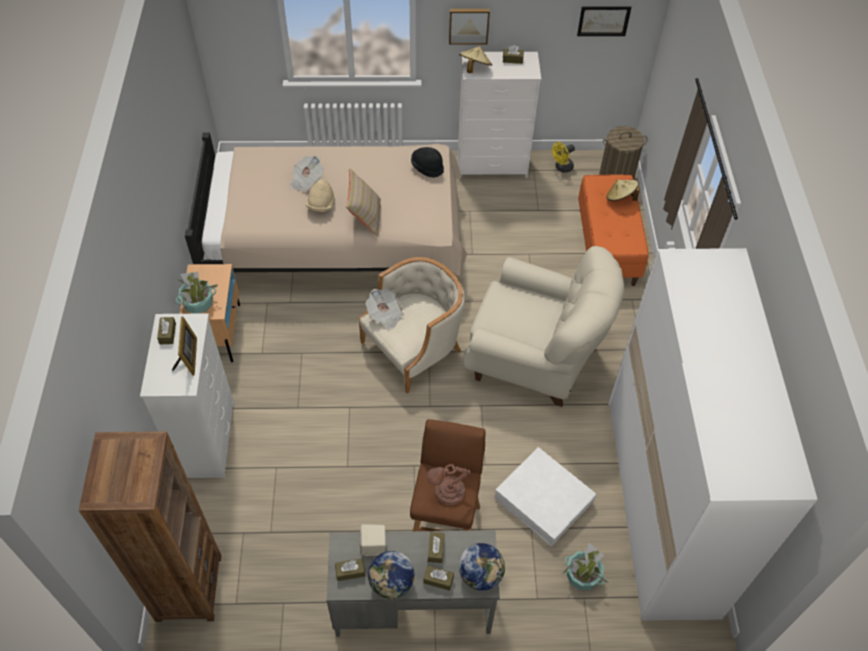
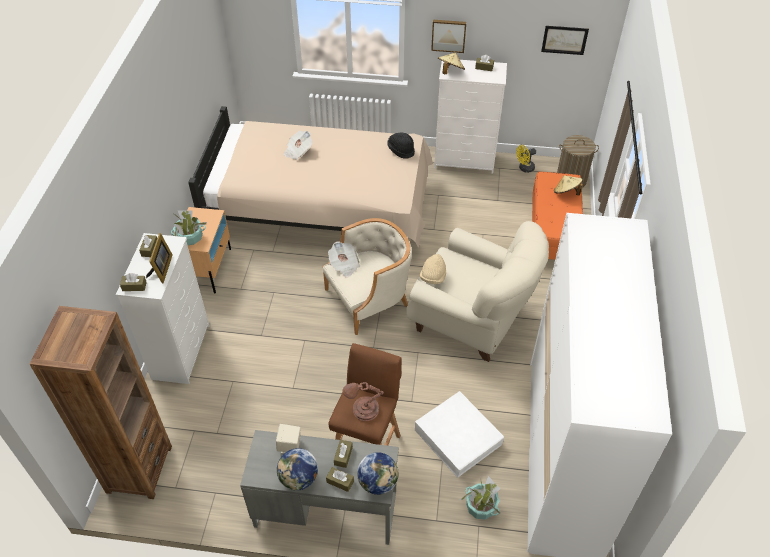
camera: 10 degrees right, 5 degrees down
beige hat [306,179,335,212] -> beige hat moved to [419,254,446,284]
brown tissue box [335,558,365,581] -> brown tissue box moved to [120,273,147,291]
beige pillow [346,168,381,236] -> none

